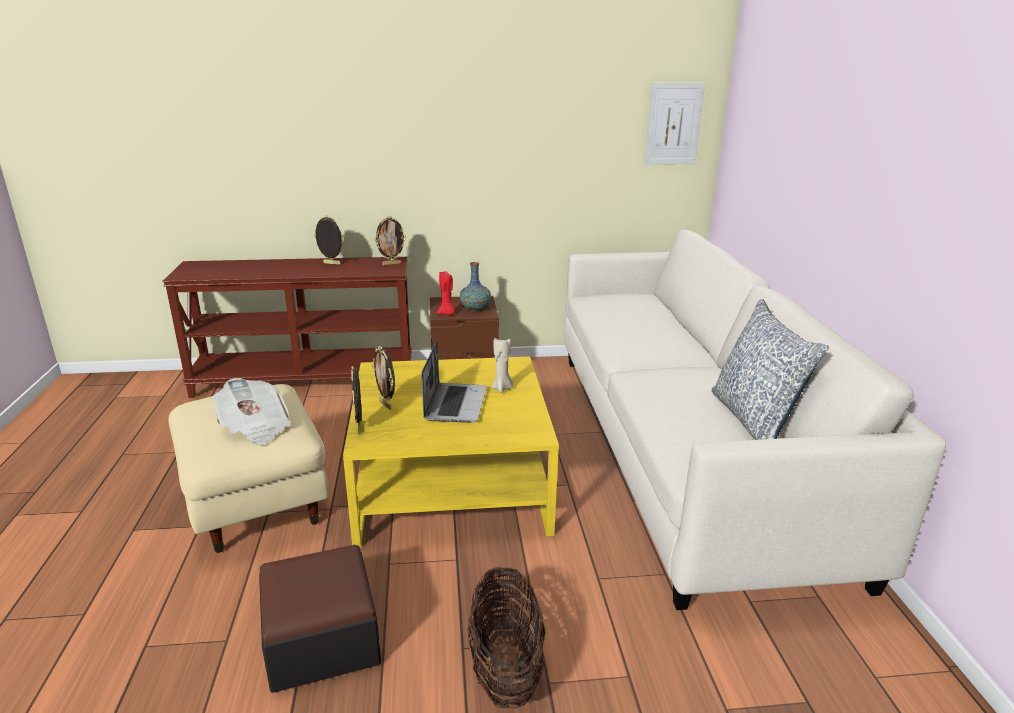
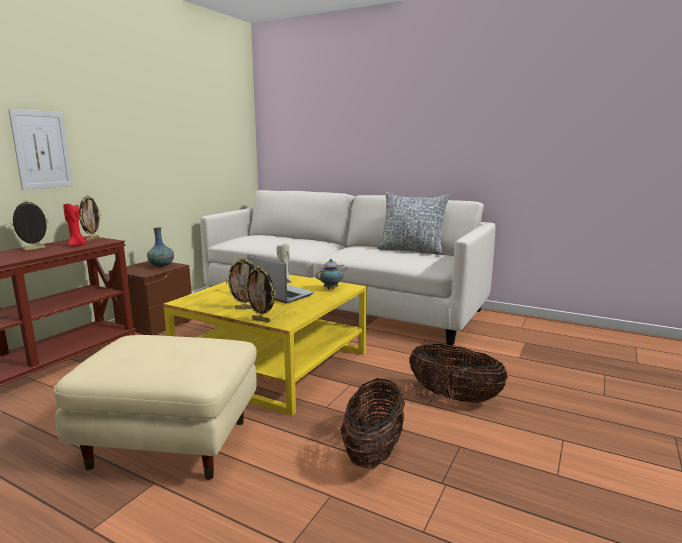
camera: 55 degrees left, 10 degrees down
newspaper [213,378,291,445] -> none
ottoman [259,545,381,693] -> basket [341,378,405,469]
red candle [437,271,456,315] -> red candle moved to [63,203,86,246]
picture [645,83,705,165] -> picture moved to [8,109,73,190]
none -> teapot [316,259,347,289]

